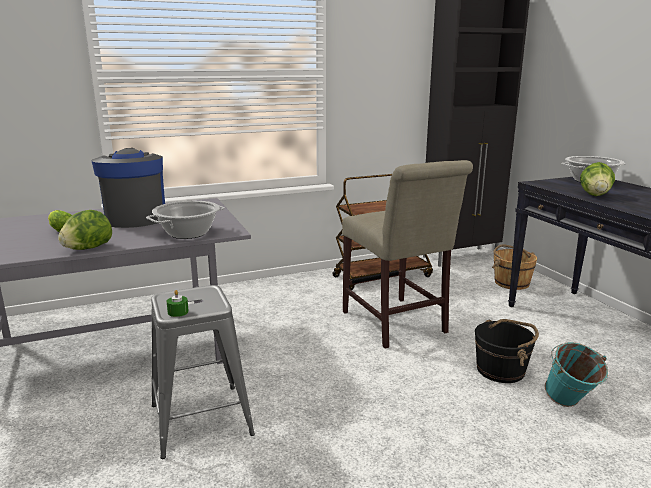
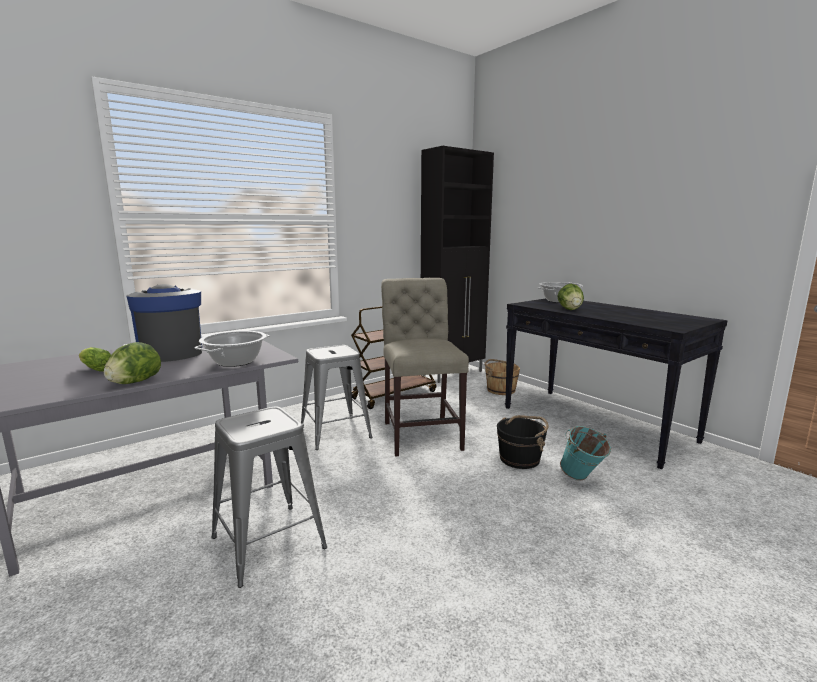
camera: 15 degrees left, 5 degrees down
green candle [167,290,189,317] -> none
beige chair [342,160,473,349] -> beige chair turned 150 degrees counterclockwise [381,278,469,457]
none -> grey stool [301,345,372,450]

